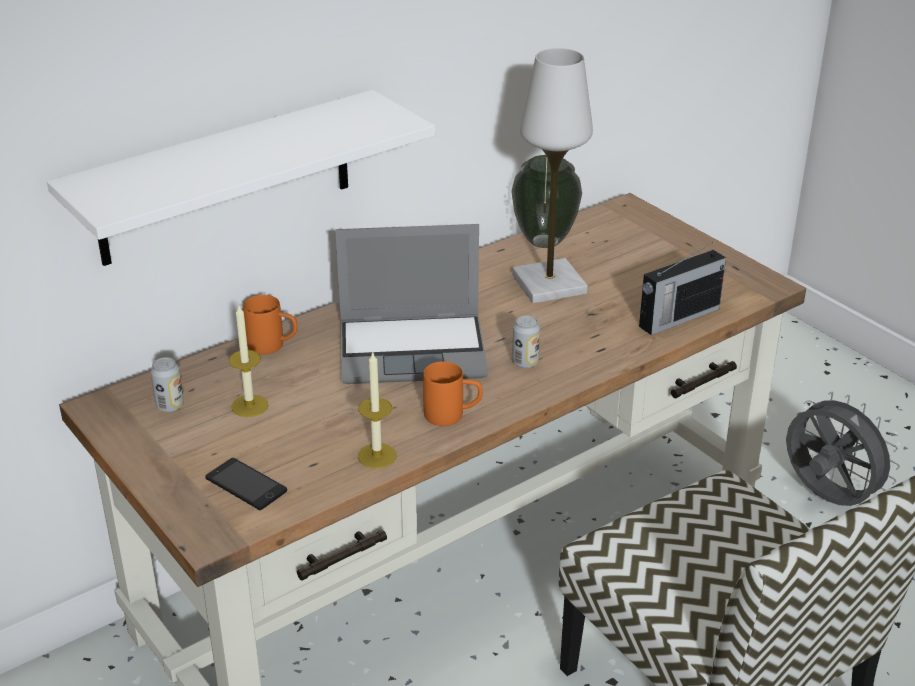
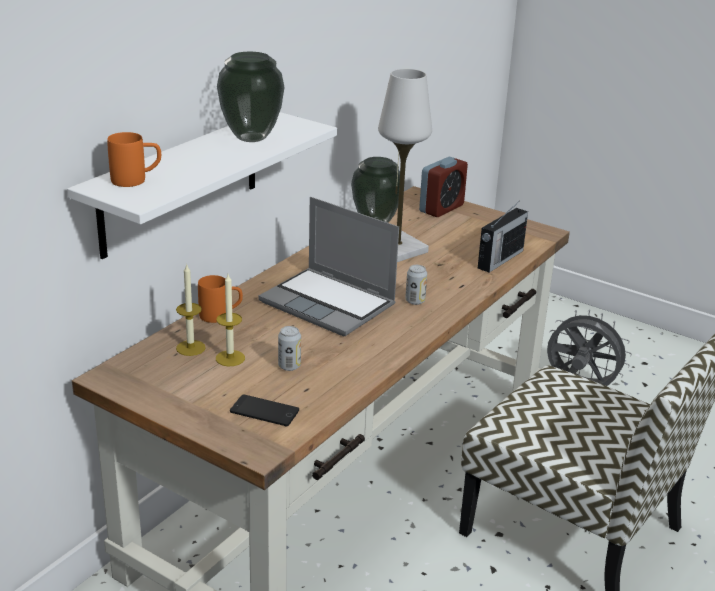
camera: 20 degrees left, 5 degrees down
can [150,357,184,412] -> can moved to [278,326,301,371]
laptop [335,224,488,384] -> laptop turned 60 degrees clockwise [259,197,399,337]
candle [358,351,397,468] -> candle moved to [176,263,206,356]
orange mug [423,361,483,426] -> orange mug moved to [107,132,161,187]
none -> vase [217,52,285,142]
none -> alarm clock [419,157,468,217]

